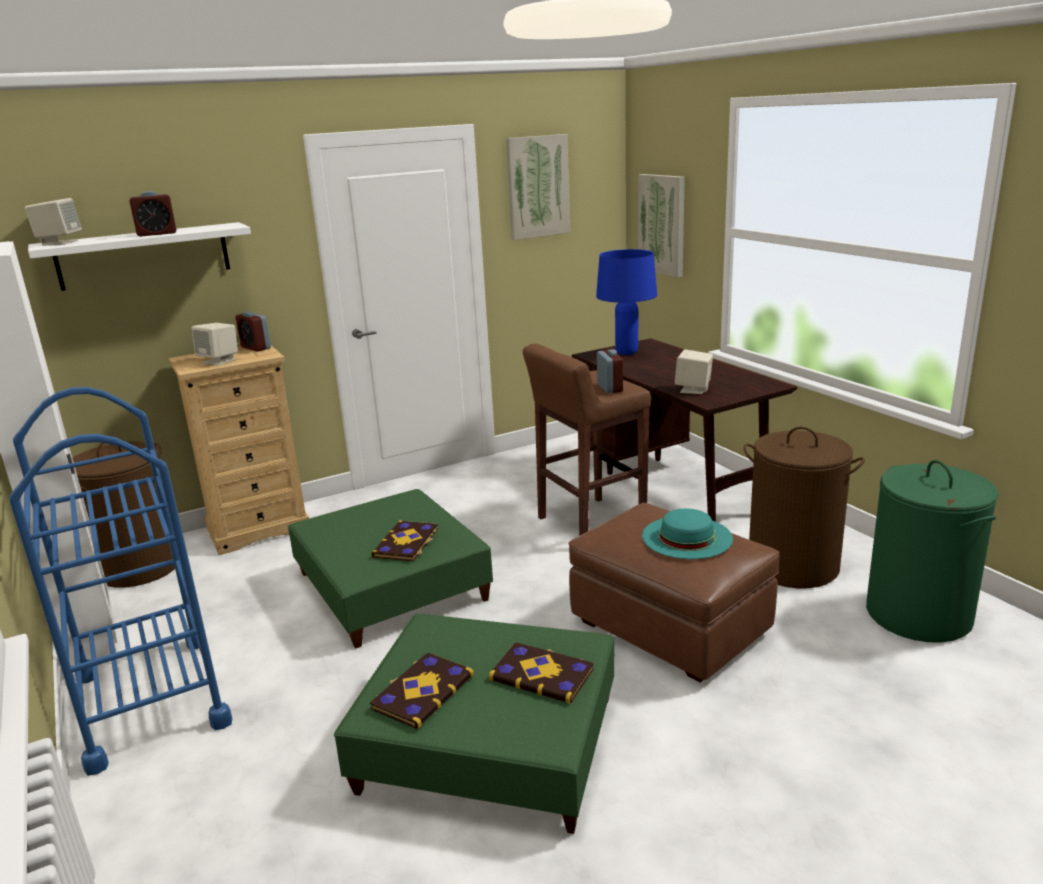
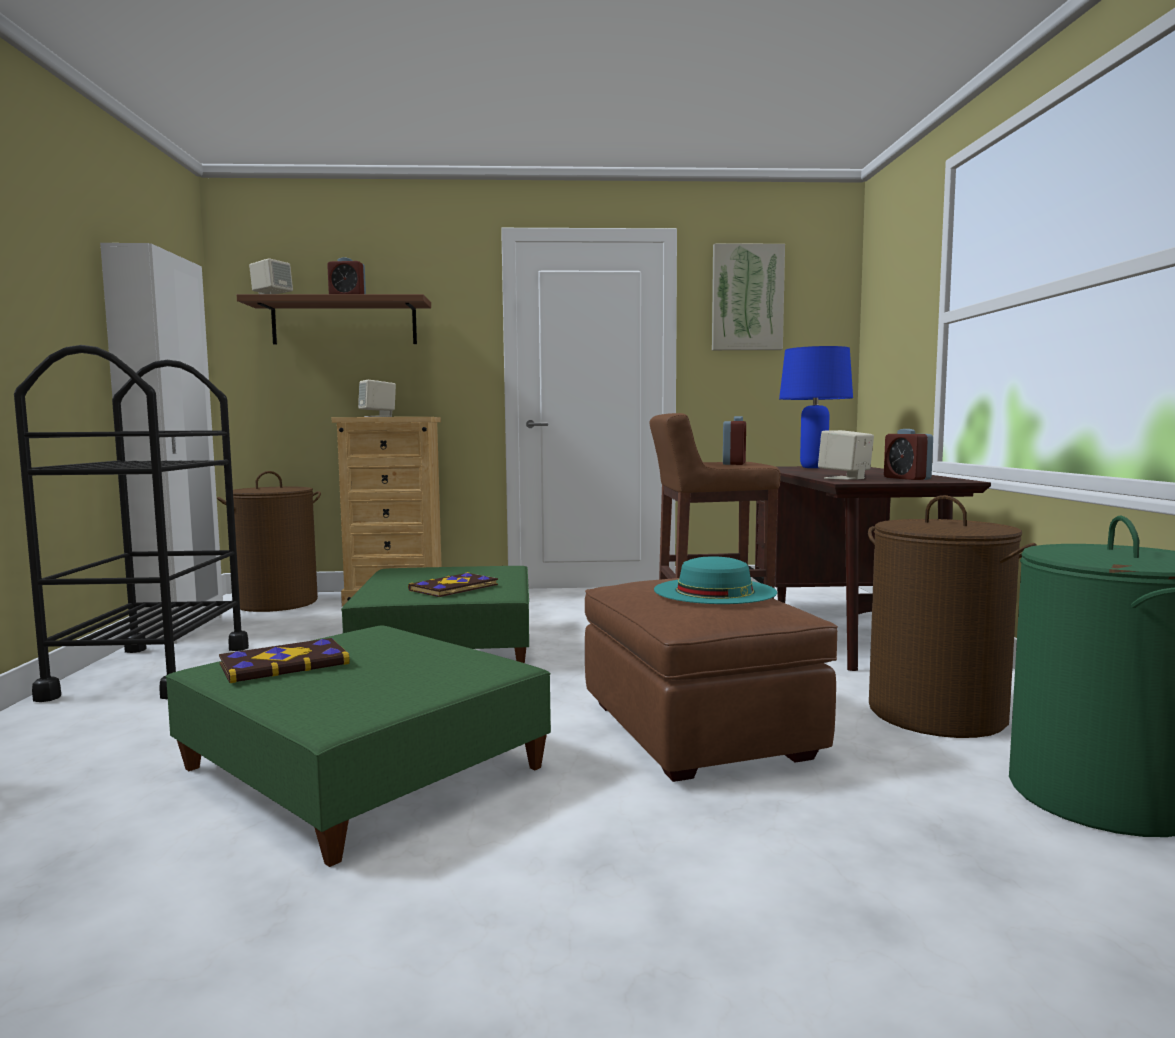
camera: 25 degrees right, 15 degrees down
blue cart [9,387,232,776] -> black cart [14,345,249,702]
white shelf [28,222,251,291] -> brown shelf [237,294,431,344]
alarm clock [236,311,271,352] -> alarm clock moved to [884,429,933,480]
book [489,642,594,704] -> none
picture [638,174,685,278] -> none

